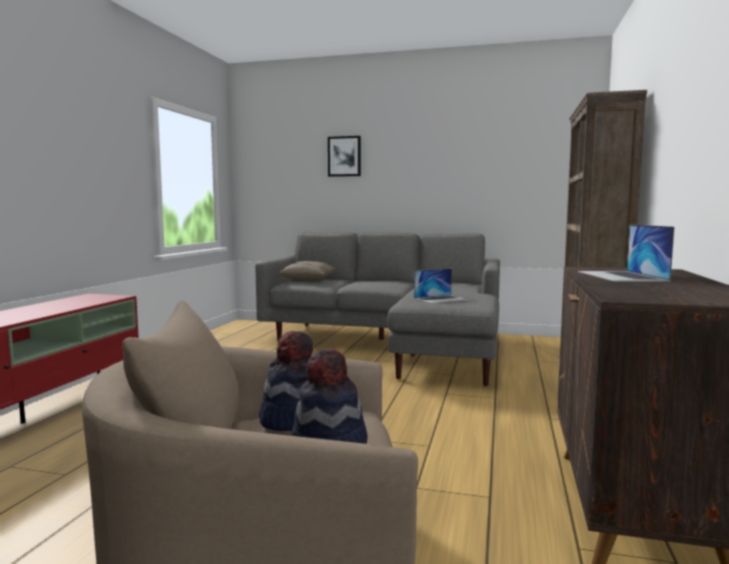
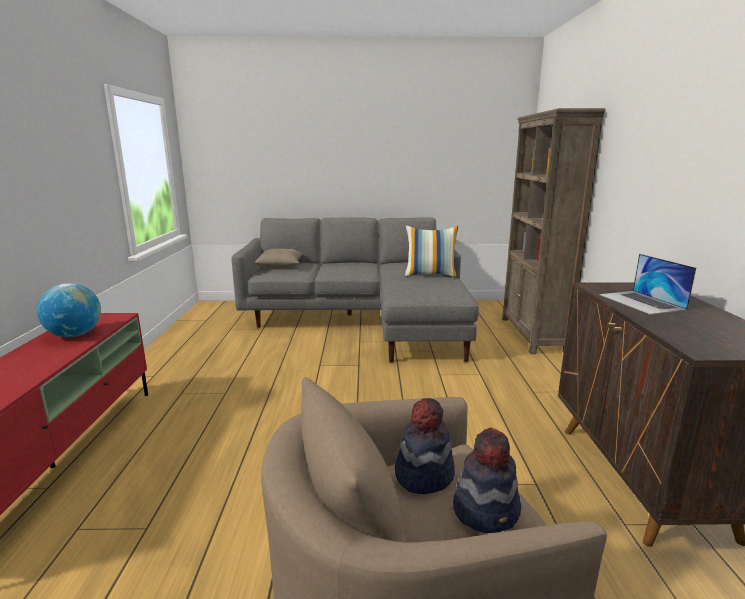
camera: 15 degrees left, 10 degrees up
picture [328,136,361,177] -> none
laptop [414,269,468,303] -> none
none -> globe [37,283,101,337]
none -> pillow [405,226,458,277]

